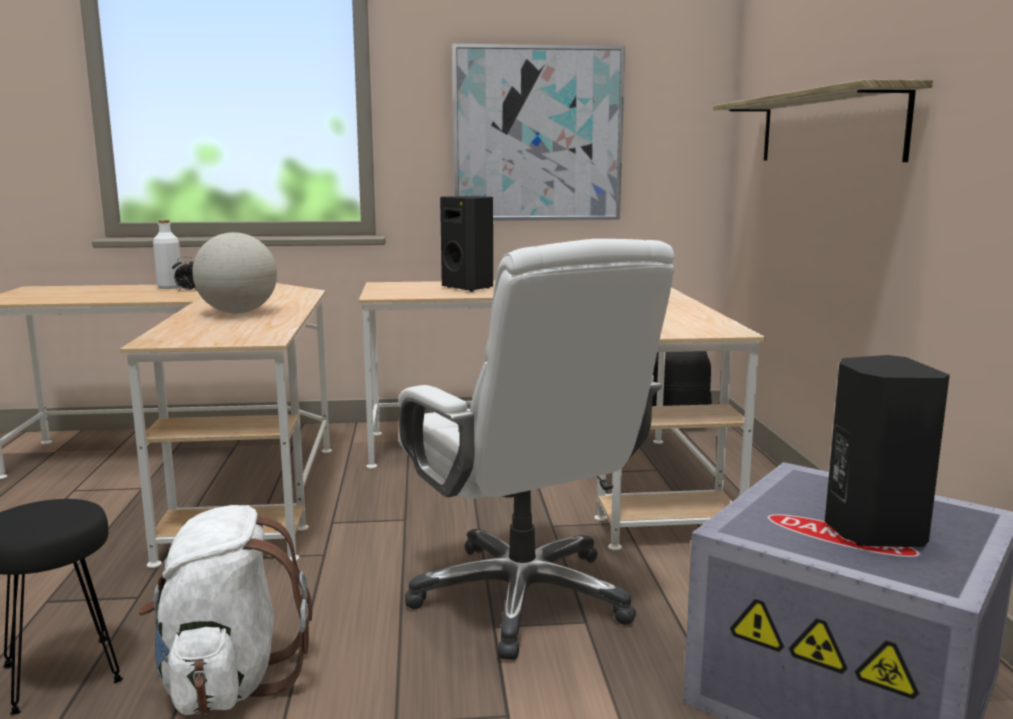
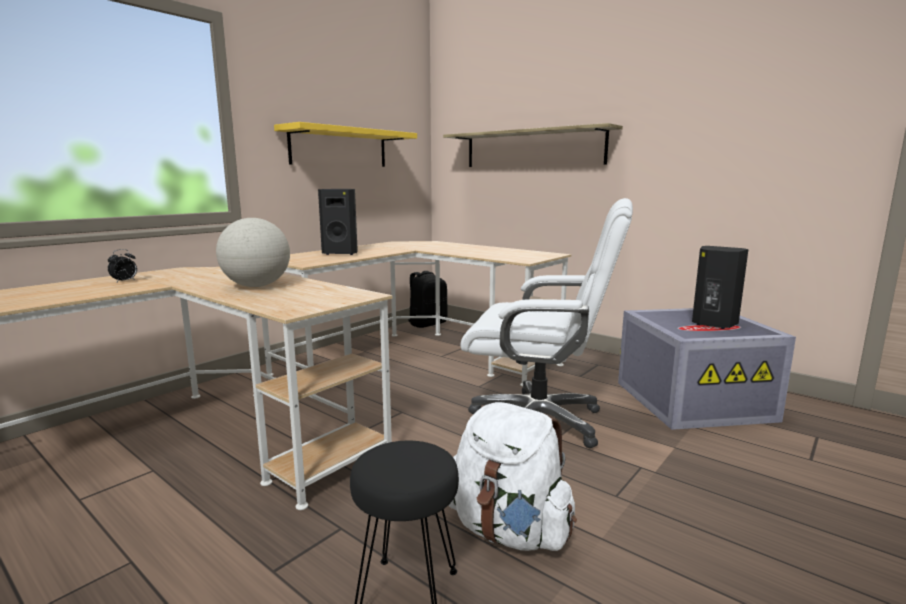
camera: 45 degrees left, 0 degrees up
white bottle [153,220,181,289] -> none
picture [452,44,625,221] -> yellow shelf [274,122,417,167]

